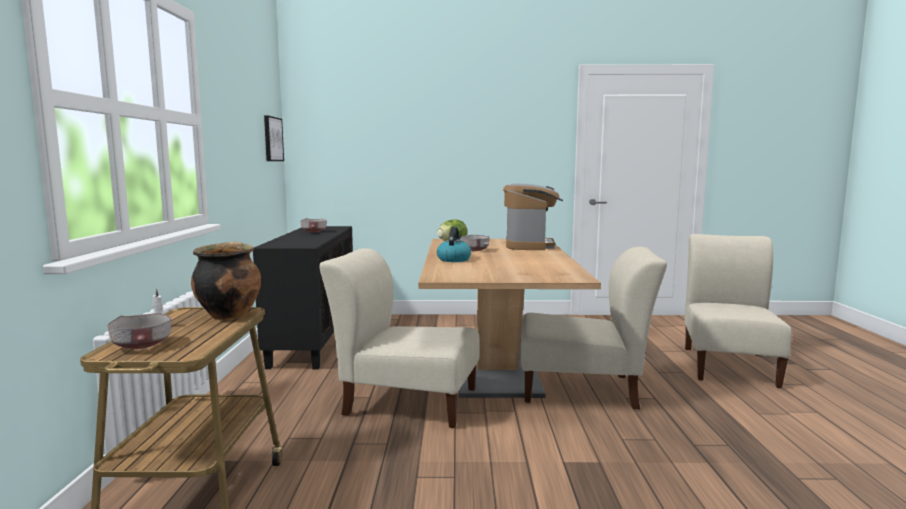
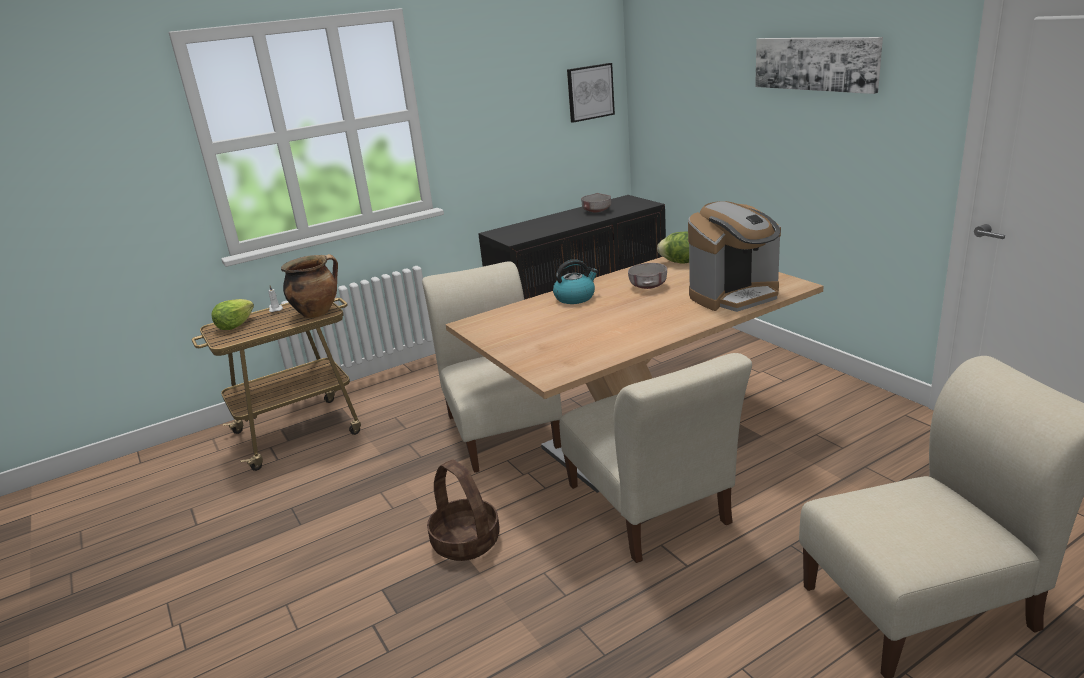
camera: 60 degrees right, 15 degrees up
grey bowl [107,313,172,349] -> lettuce [212,299,254,330]
none -> basket [427,459,500,561]
none -> picture [755,37,883,94]

